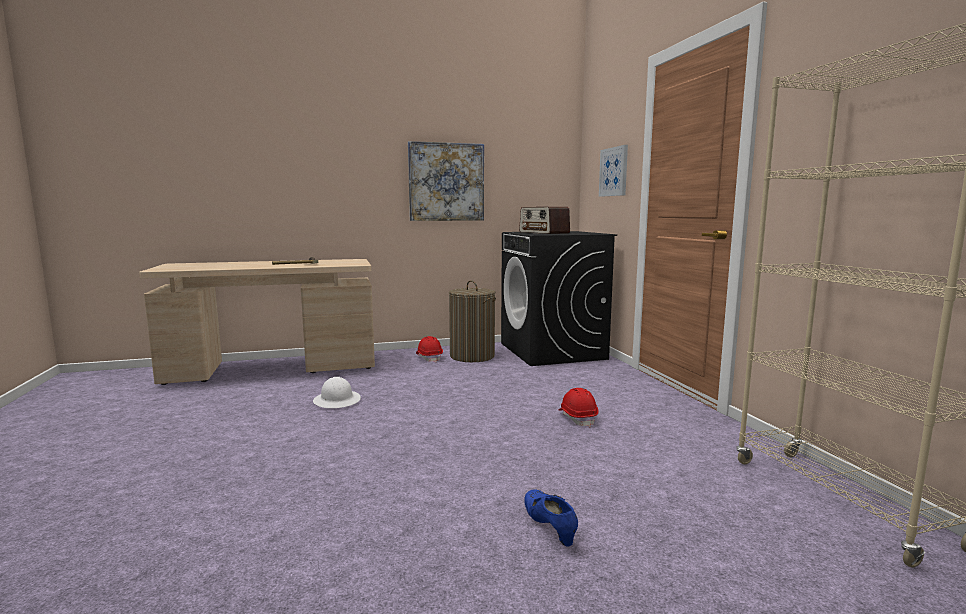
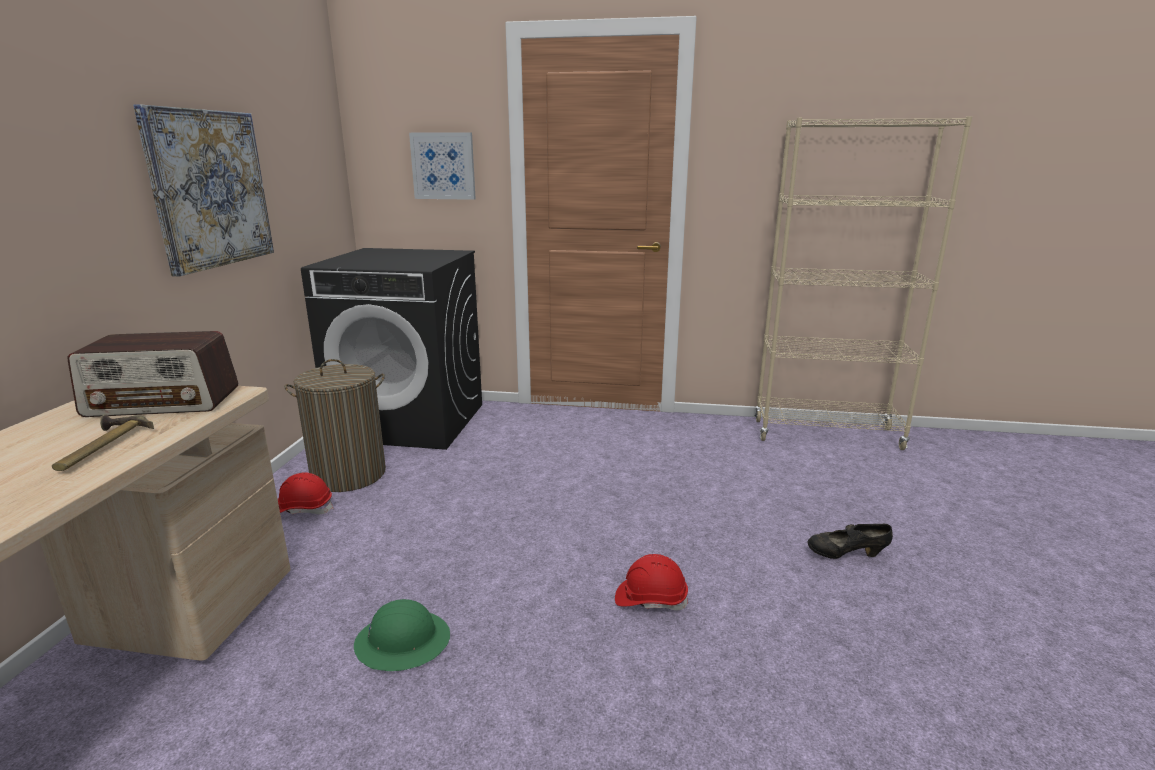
camera: 65 degrees left, 10 degrees up
white hard hat [313,377,361,408] -> green hard hat [354,599,450,671]
radio [519,207,570,234] -> radio moved to [68,331,238,417]
blue shoe [524,489,578,547] -> black shoe [808,524,893,559]
red hard hat [559,388,598,427] -> red hard hat moved to [615,554,688,610]

